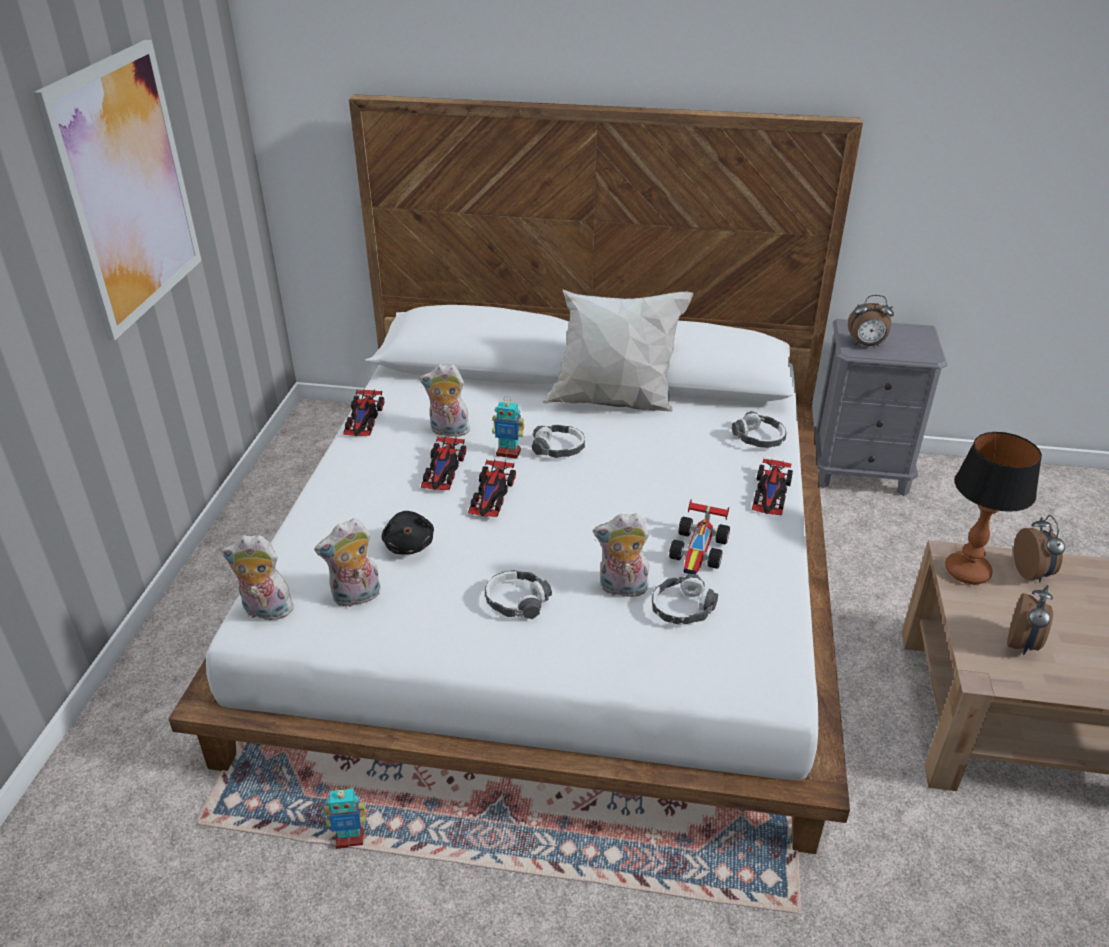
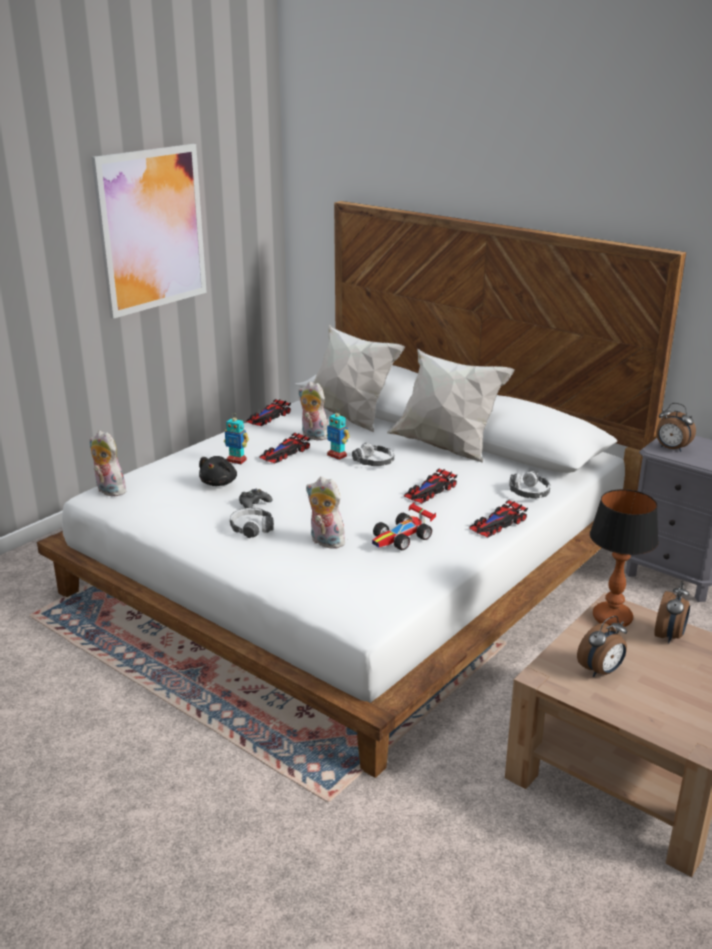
camera: 30 degrees right, 10 degrees down
plush toy [315,518,381,607] -> none
toy robot [324,787,366,849] -> toy robot moved to [224,415,249,464]
toy car [468,459,516,517] -> toy car moved to [404,468,457,503]
headphones [652,574,718,624] -> none
none -> black game controller [239,488,272,508]
none -> white pillow [313,323,405,432]

